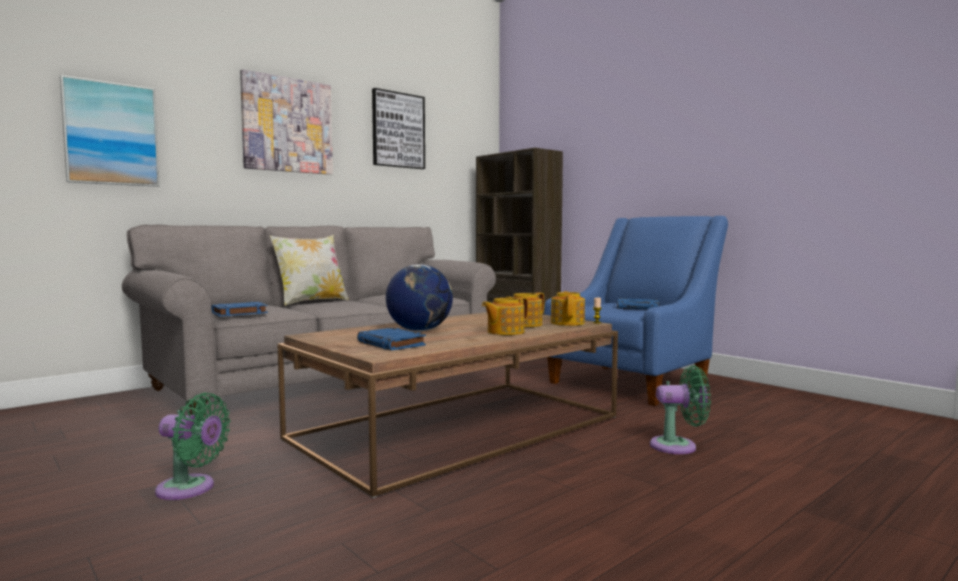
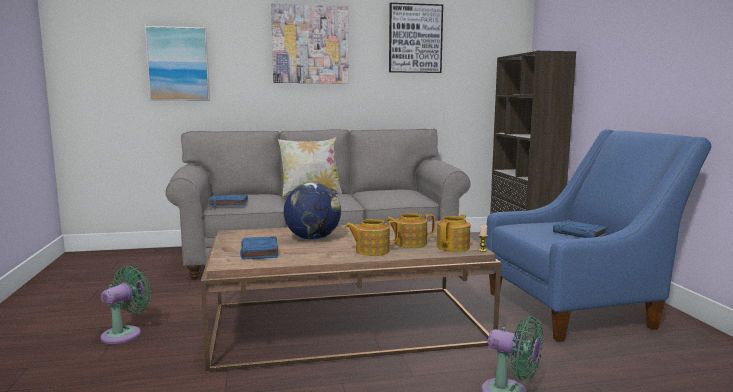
camera: 30 degrees right, 5 degrees up
green fan [155,392,231,500] -> green fan turned 105 degrees counterclockwise [100,265,151,344]

